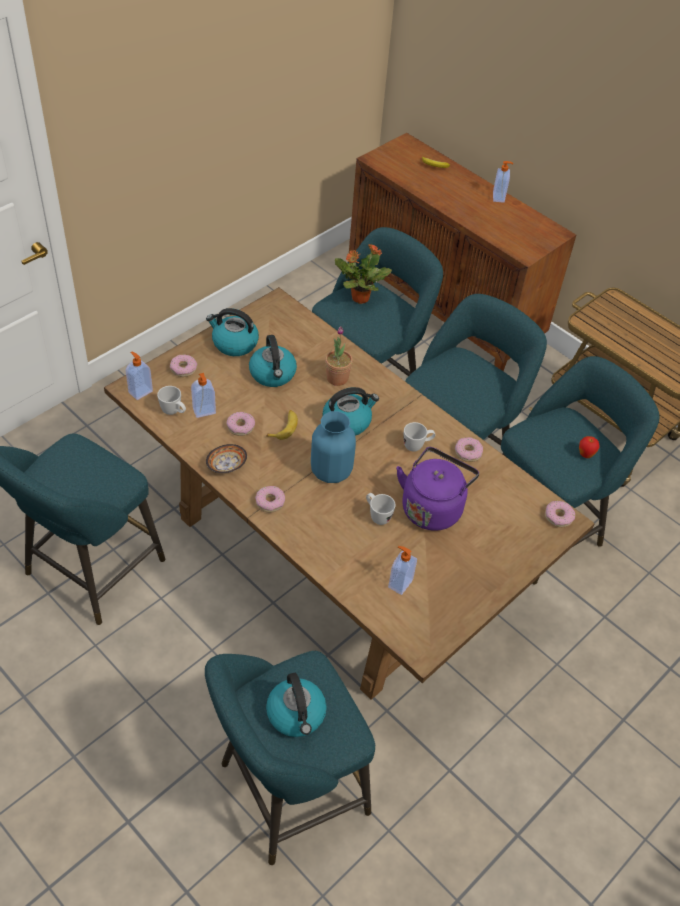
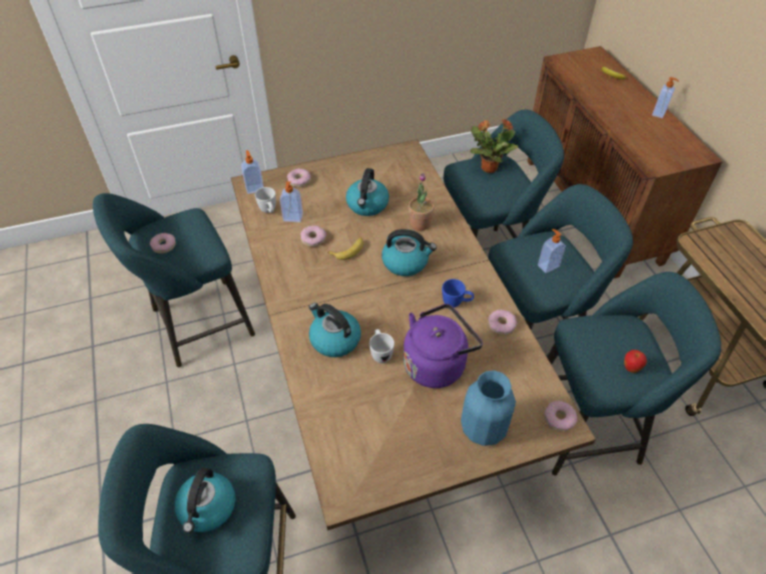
camera: 30 degrees right, 0 degrees up
kettle [206,308,259,356] -> kettle moved to [309,303,361,357]
bowl [206,444,247,473] -> none
donut [255,486,285,513] -> donut moved to [150,233,176,253]
blue vase [311,411,356,483] -> blue vase moved to [461,370,516,446]
soap dispenser [388,546,417,595] -> soap dispenser moved to [538,229,566,273]
white mug [404,422,435,452] -> blue mug [442,279,474,308]

